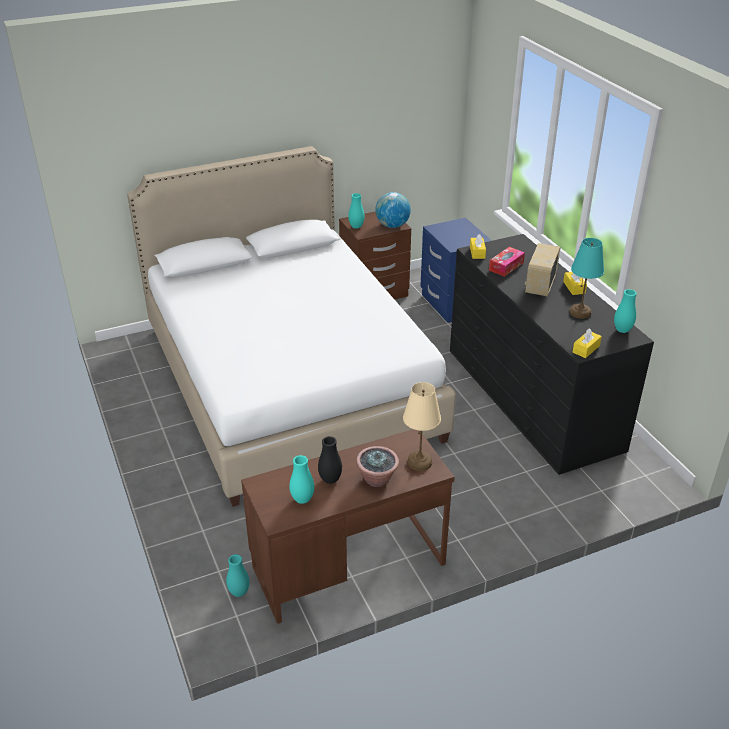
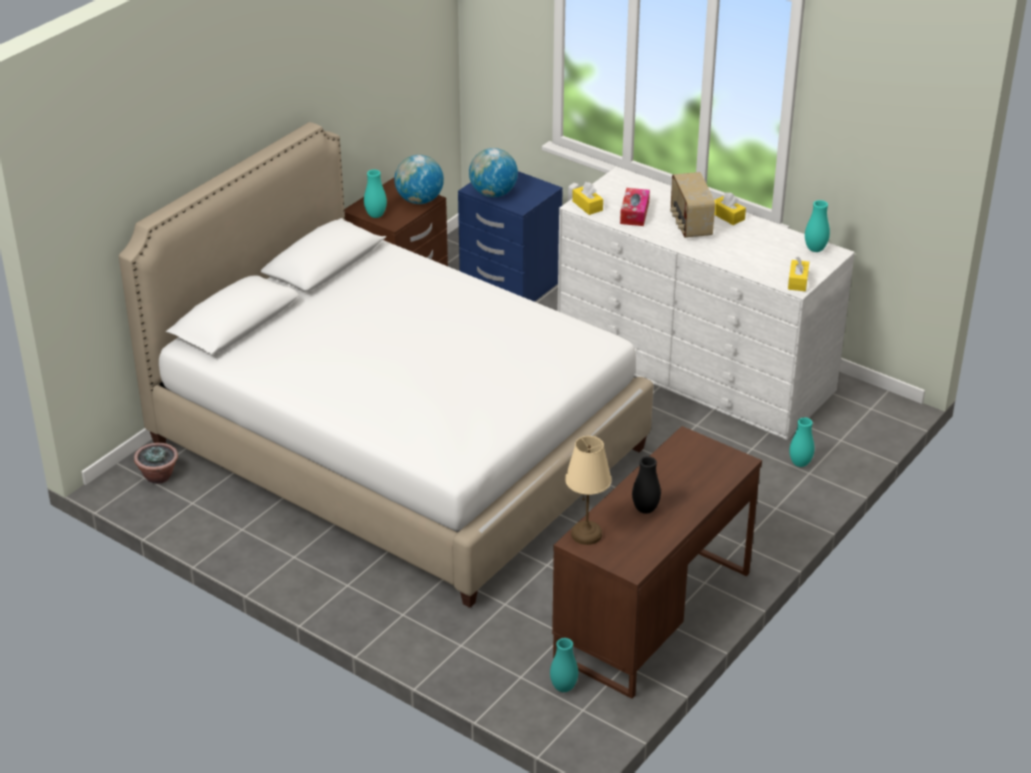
camera: 30 degrees left, 0 degrees up
turquoise vase [289,455,314,504] -> turquoise vase moved to [789,417,815,467]
potted plant [356,446,399,487] -> potted plant moved to [134,443,178,484]
beige table lamp [403,382,441,471] -> beige table lamp moved to [565,436,612,545]
black dresser [450,234,654,475] -> white dresser [558,167,855,440]
turquoise table lamp [569,238,604,319] -> none
none -> globe [469,148,518,197]

